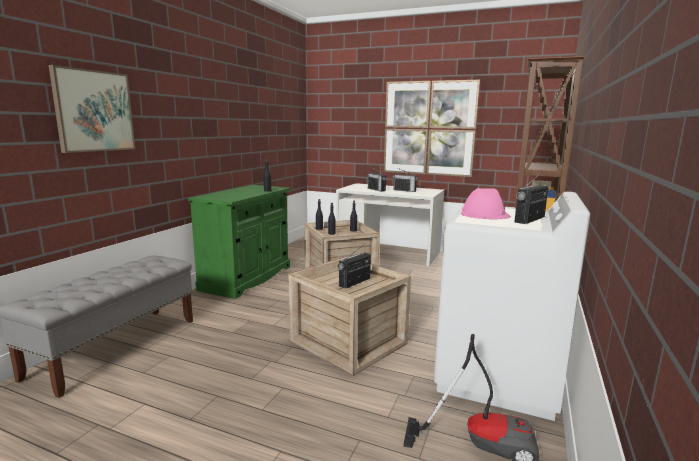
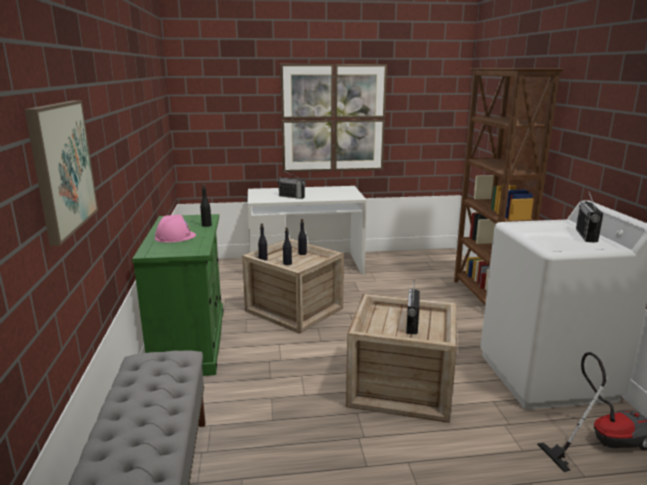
camera: 30 degrees left, 5 degrees up
radio [393,168,418,192] -> none
pink hard hat [461,188,511,219] -> pink hard hat moved to [155,214,196,243]

